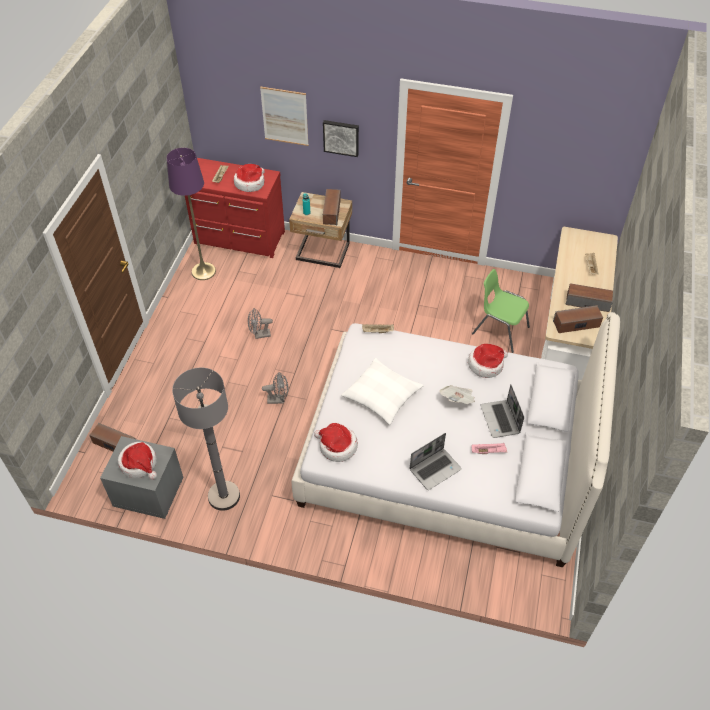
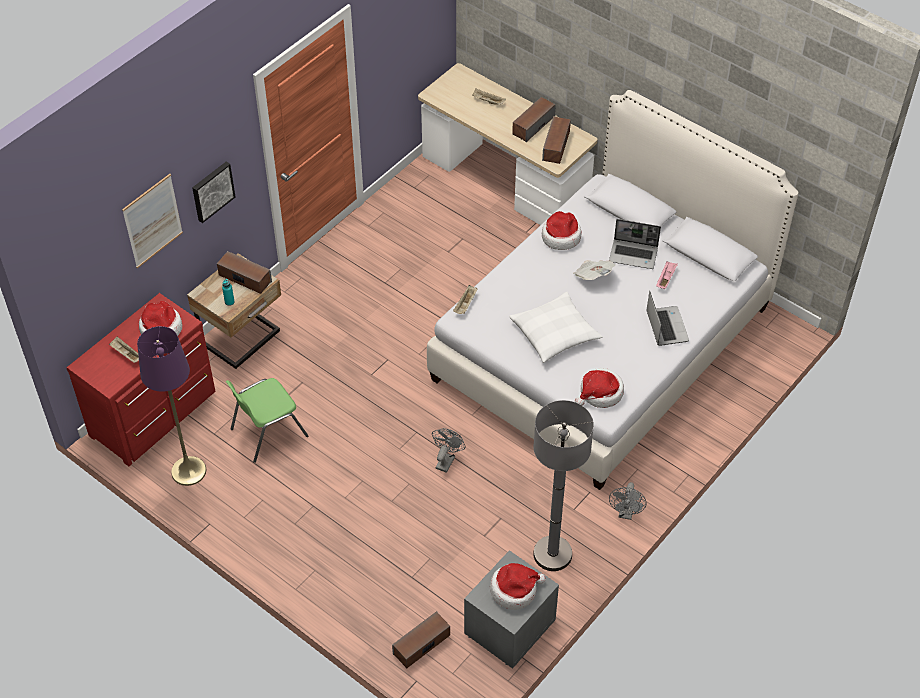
camera: 65 degrees left, 0 degrees up
grey fan [248,308,273,339] -> grey fan moved to [609,482,646,520]
green chair [472,269,530,353] -> green chair moved to [226,378,308,463]

